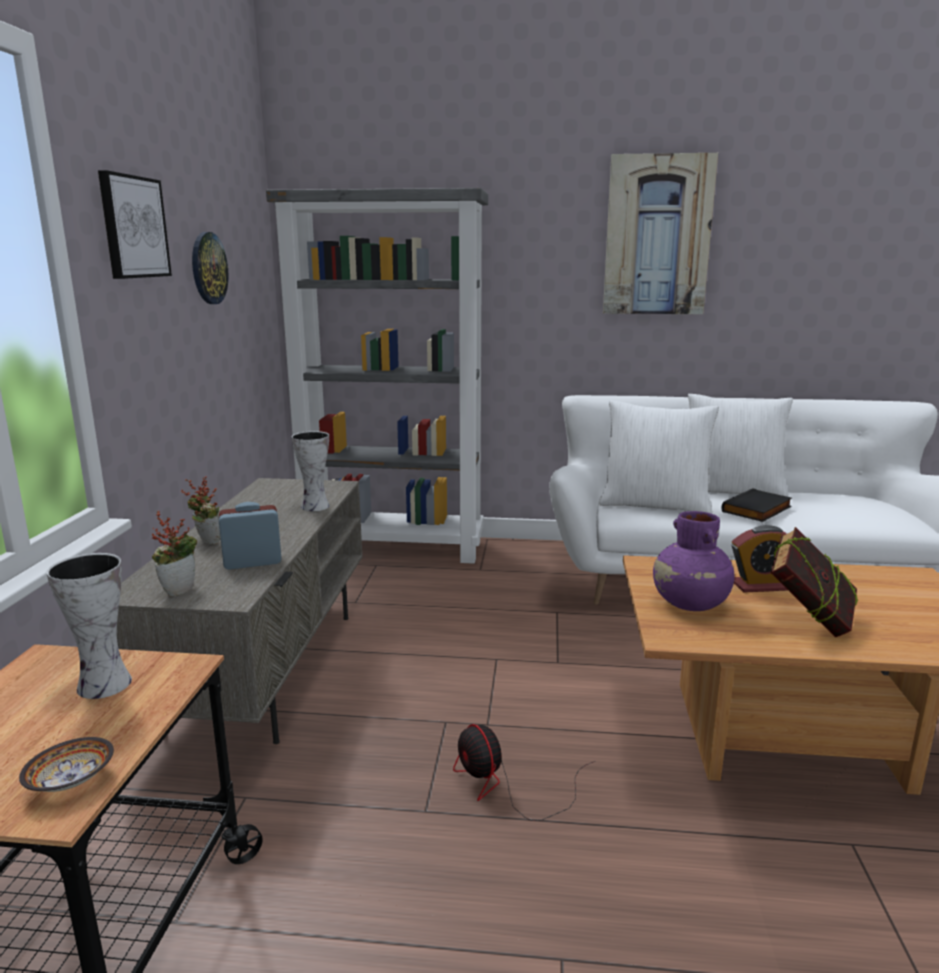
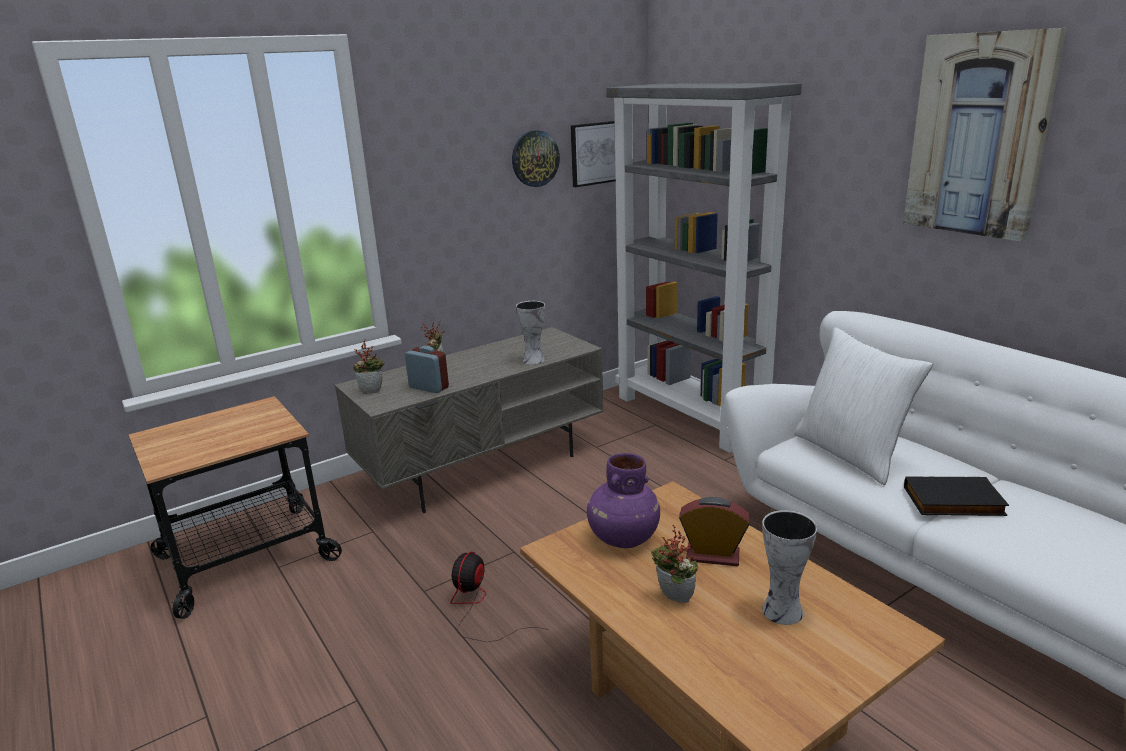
camera: 50 degrees right, 5 degrees up
bowl [19,737,114,792] -> none
vase [47,553,132,699] -> vase moved to [762,510,817,625]
picture [98,170,172,279] -> picture moved to [570,121,616,187]
white pillow [688,394,793,497] -> none
alarm clock [732,525,787,593] -> alarm clock turned 150 degrees clockwise [679,497,750,566]
book [771,527,858,637] -> potted plant [651,525,698,603]

